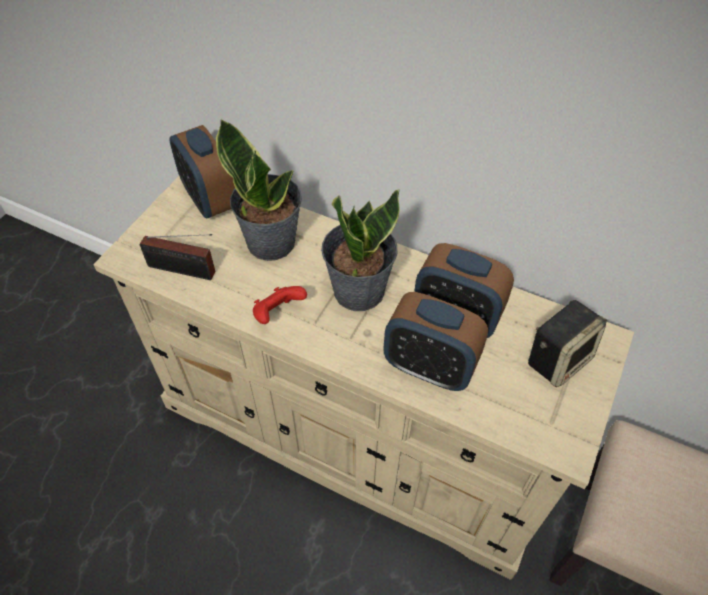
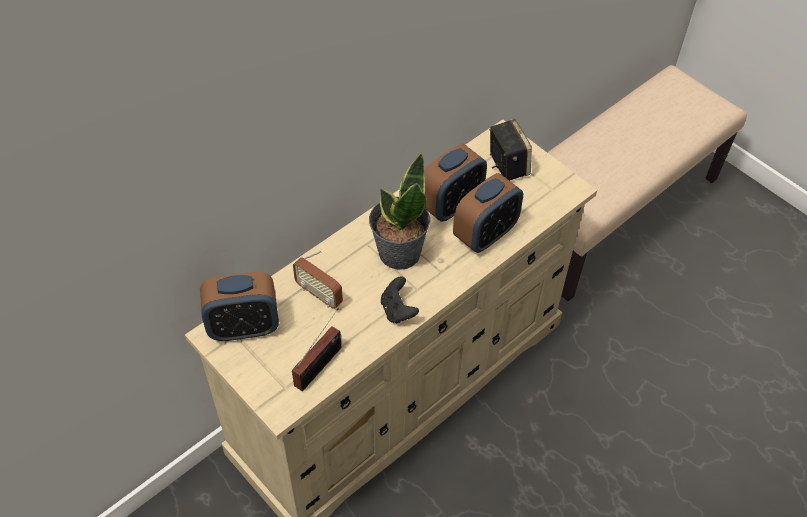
camera: 70 degrees left, 0 degrees up
potted plant [216,119,302,261] -> radio [293,251,343,309]
red game controller [253,286,307,324] -> black game controller [381,276,419,323]

